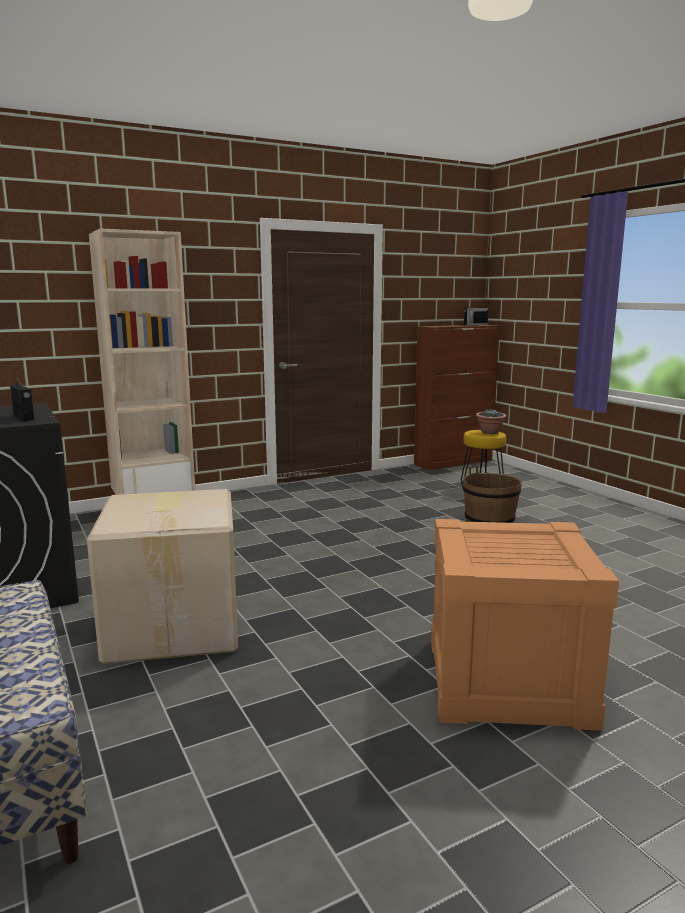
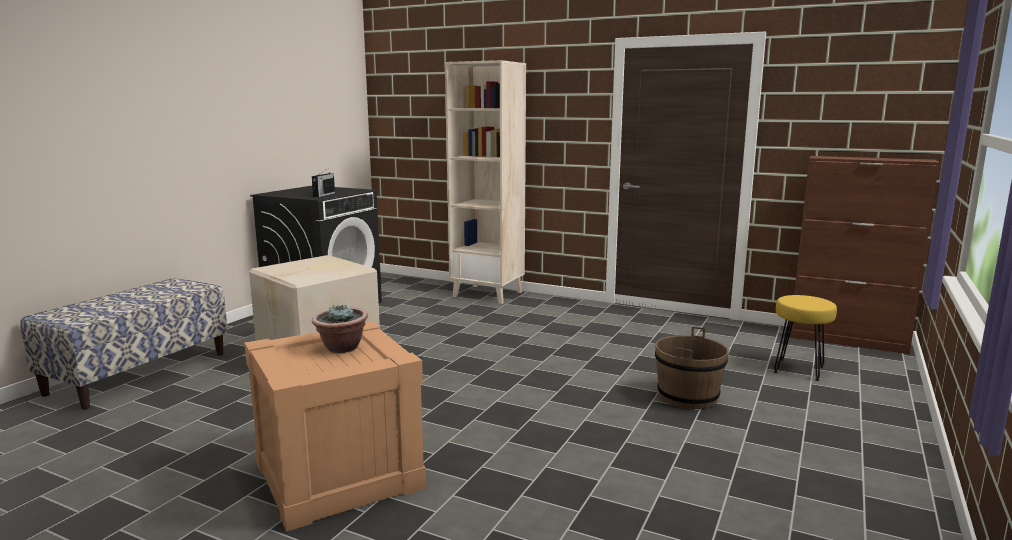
camera: 55 degrees right, 0 degrees up
radio [464,303,489,325] -> none
potted plant [476,409,506,434] -> potted plant moved to [312,304,368,353]

